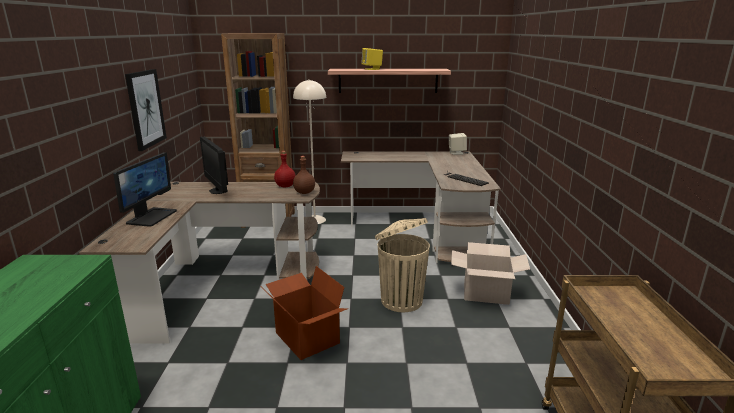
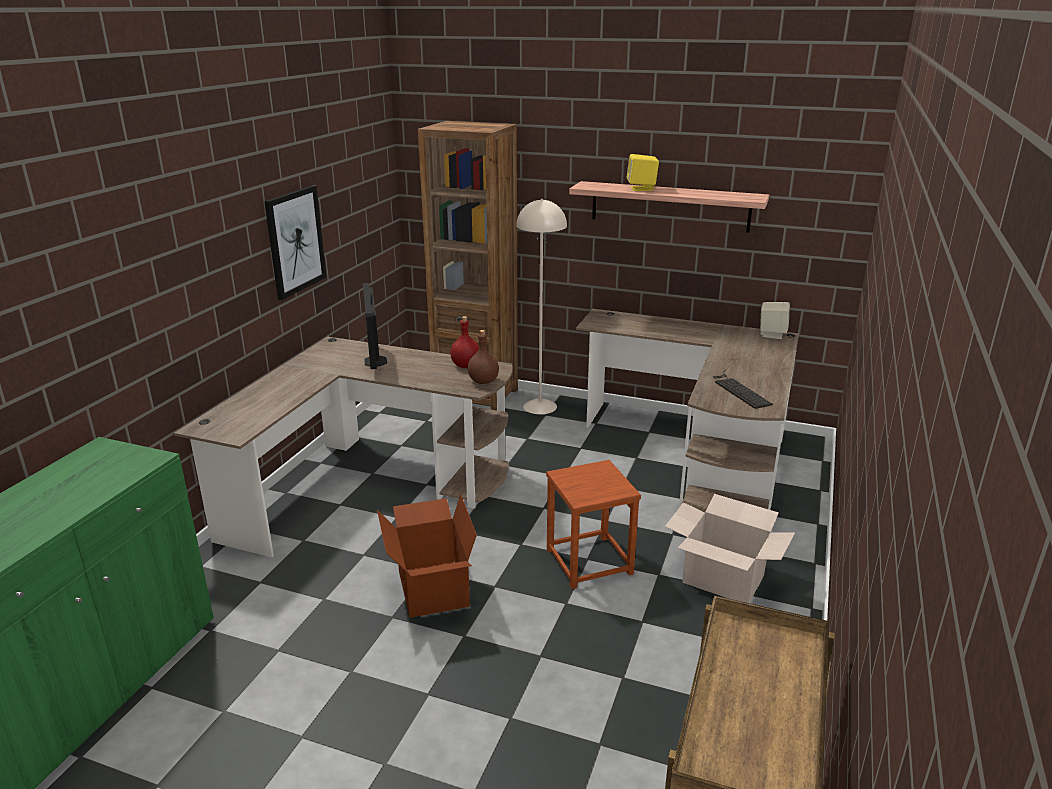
camera: 20 degrees right, 5 degrees up
monitor [113,152,177,227] -> none
beige trash can [375,218,430,312] -> brown stool [546,460,641,589]

